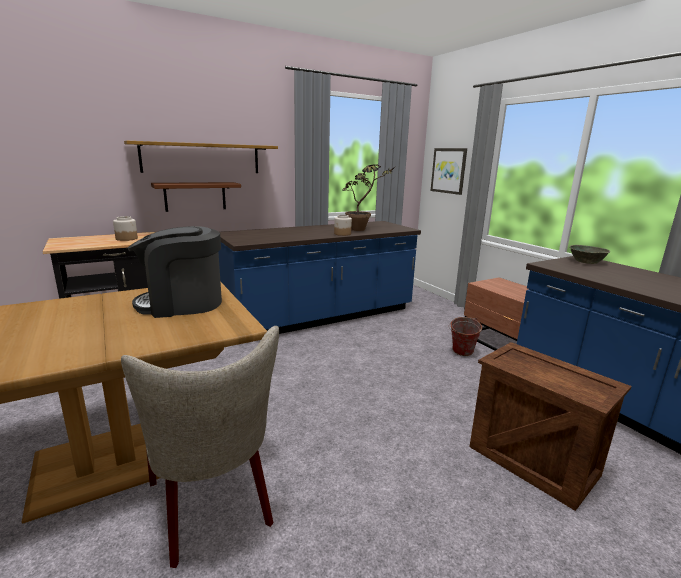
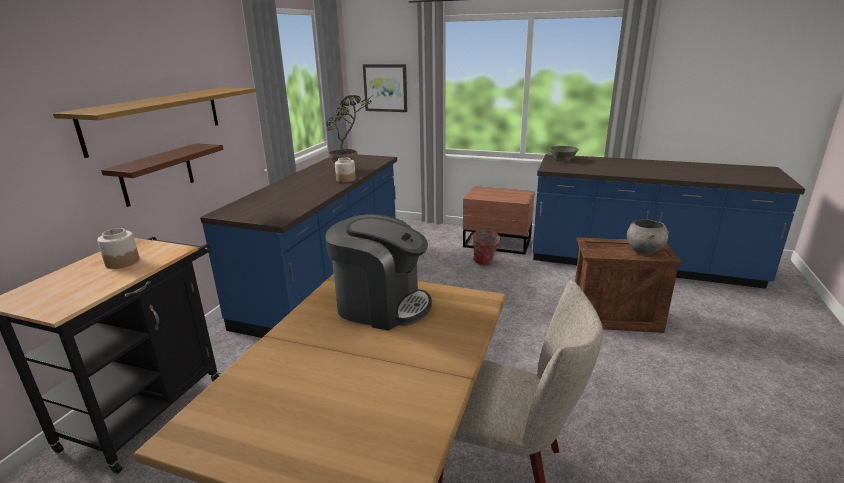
camera: 40 degrees left, 5 degrees up
coffee machine [127,226,222,318] -> coffee machine turned 105 degrees counterclockwise [325,214,432,331]
none -> grey bowl [627,219,669,254]

